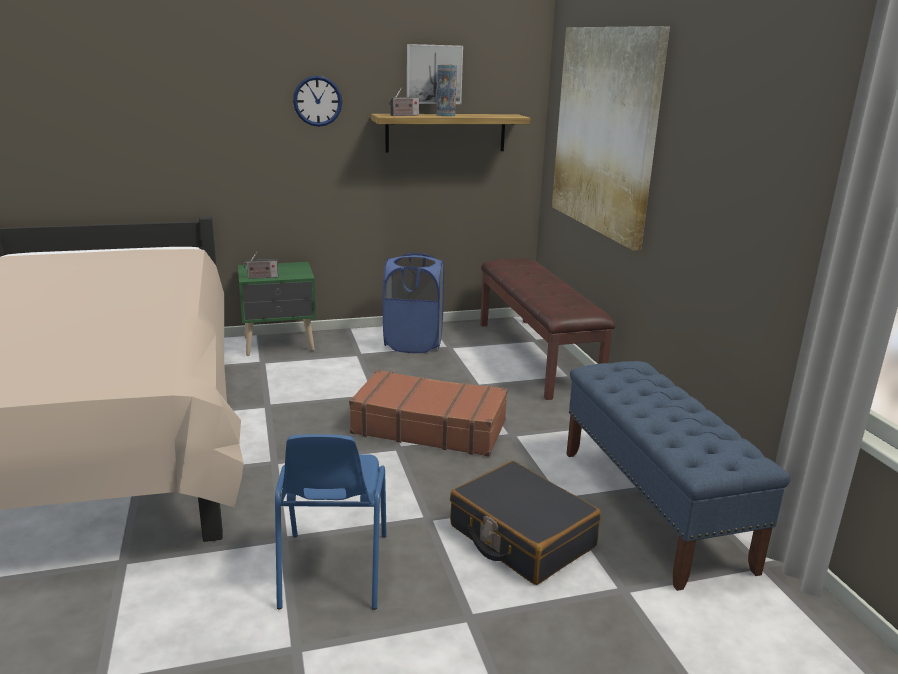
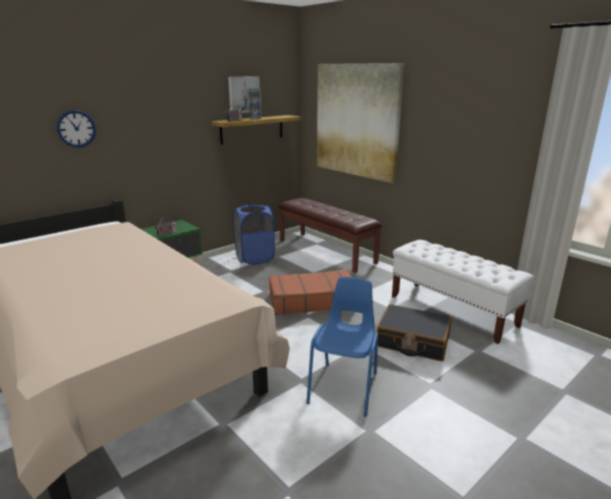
camera: 25 degrees left, 0 degrees up
blue chair [275,434,387,610] -> blue chair turned 135 degrees counterclockwise [306,277,378,417]
wall clock [293,76,342,127] -> wall clock moved to [57,110,96,147]
blue bench [566,361,791,591] -> white bench [392,240,534,344]

